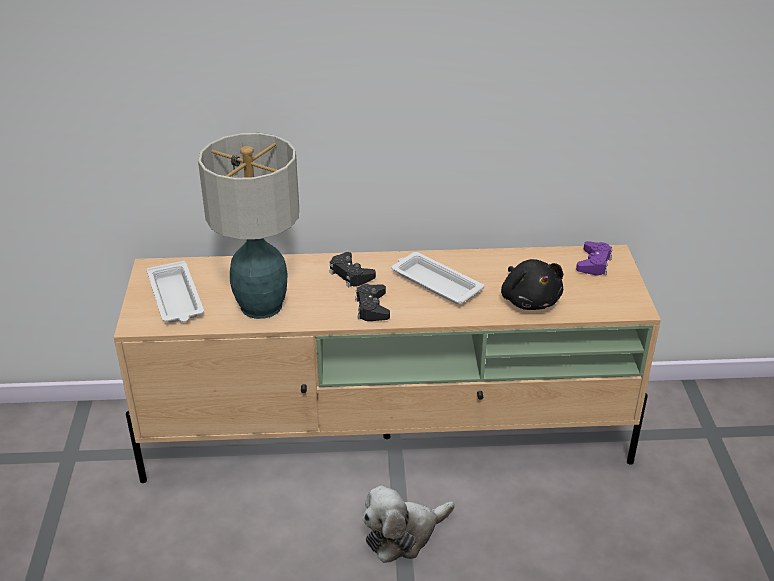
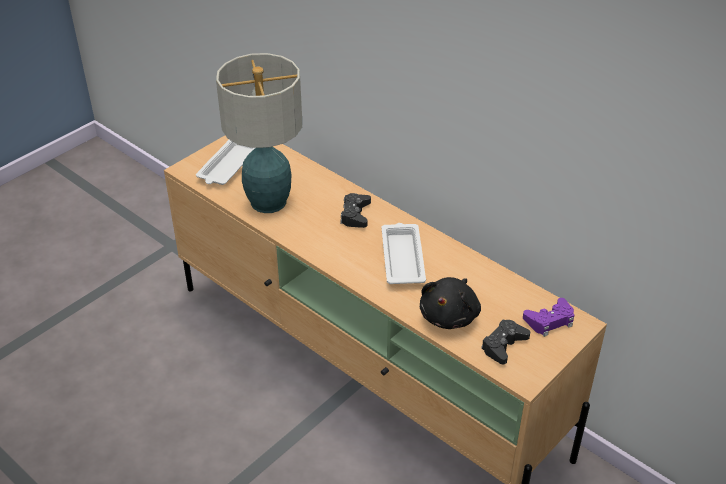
camera: 45 degrees right, 5 degrees up
black game controller [355,284,390,321] -> black game controller moved to [481,320,530,364]
plush toy [362,485,455,563] -> none

